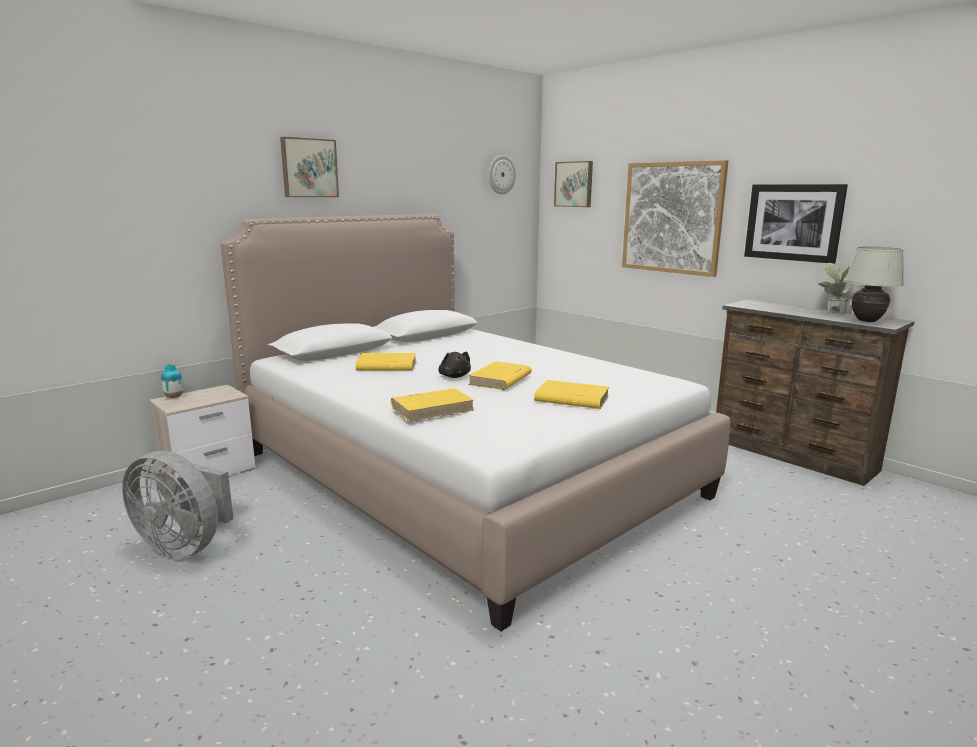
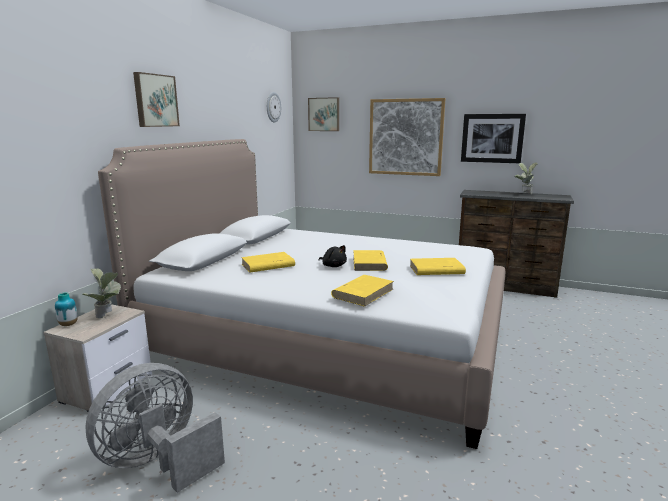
camera: 25 degrees left, 0 degrees up
grey fan [122,451,233,558] -> grey fan turned 135 degrees clockwise [85,363,225,493]
white table lamp [845,247,904,322] -> none
none -> potted plant [82,268,121,318]

